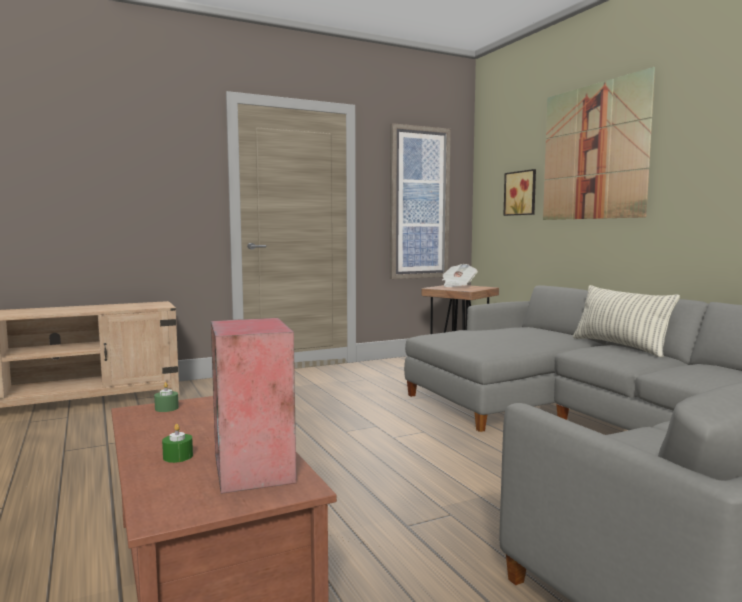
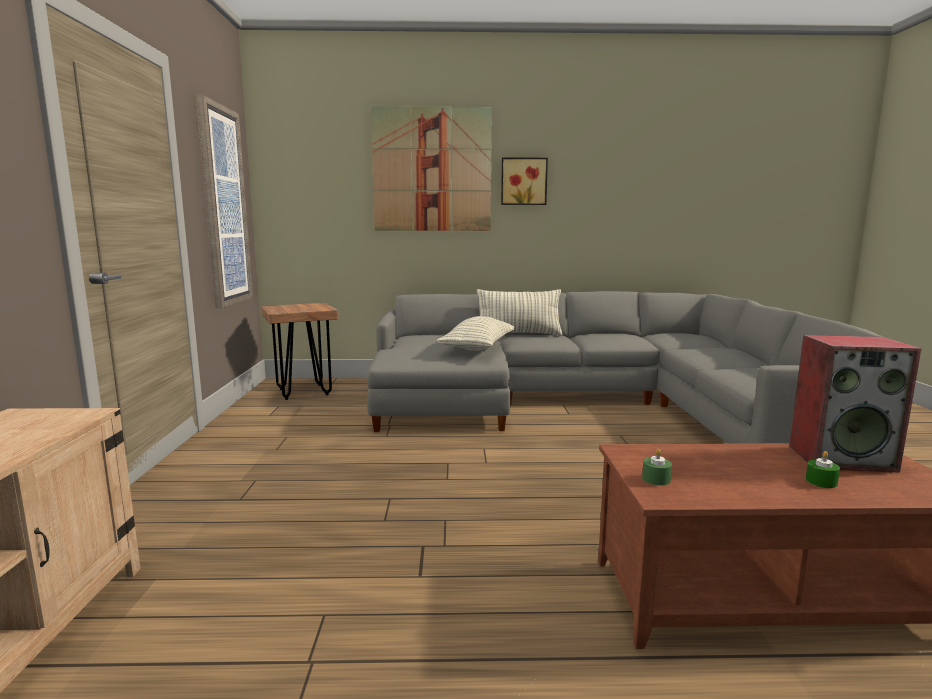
camera: 65 degrees left, 5 degrees up
newspaper [442,264,478,287] -> none
picture [503,169,536,216] -> picture moved to [501,157,548,205]
none -> pillow [437,316,515,351]

